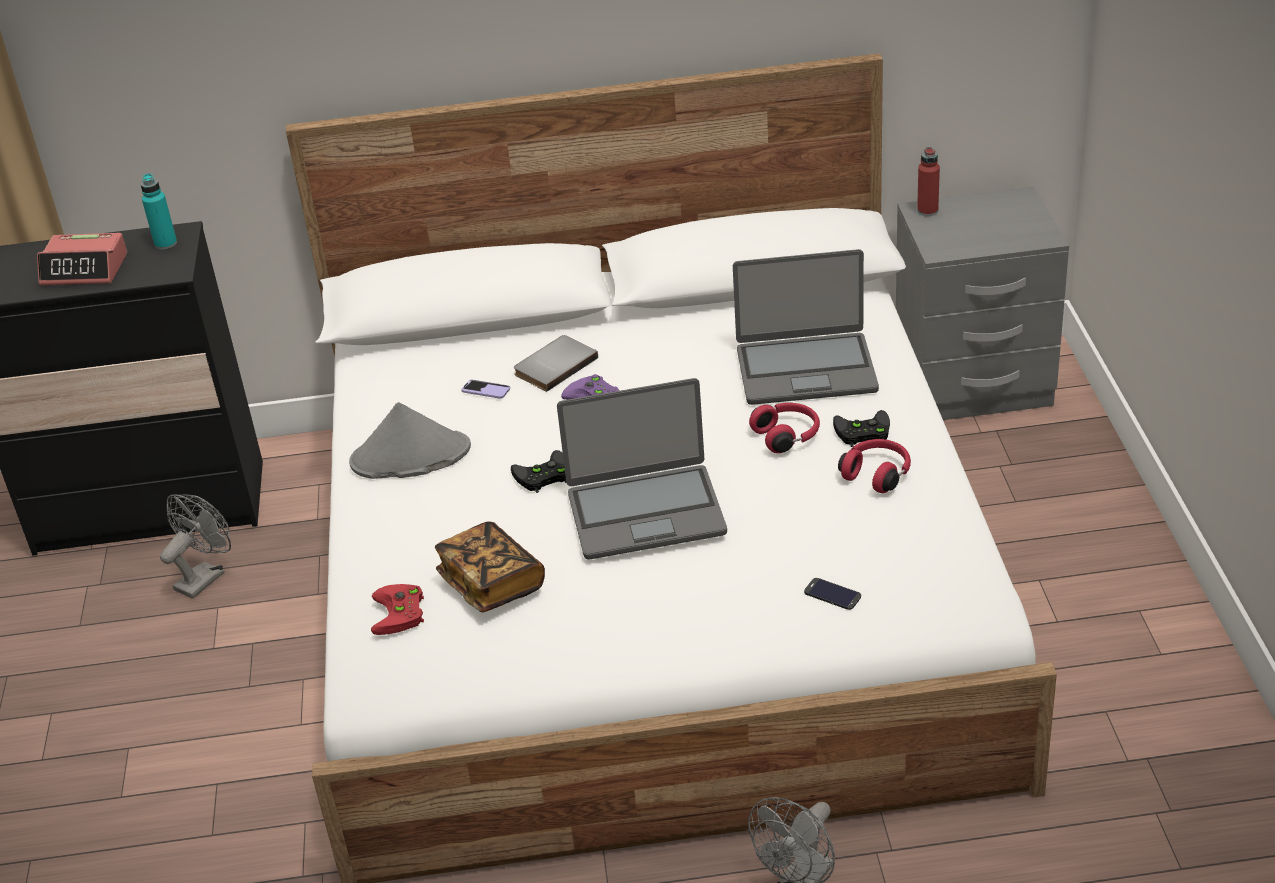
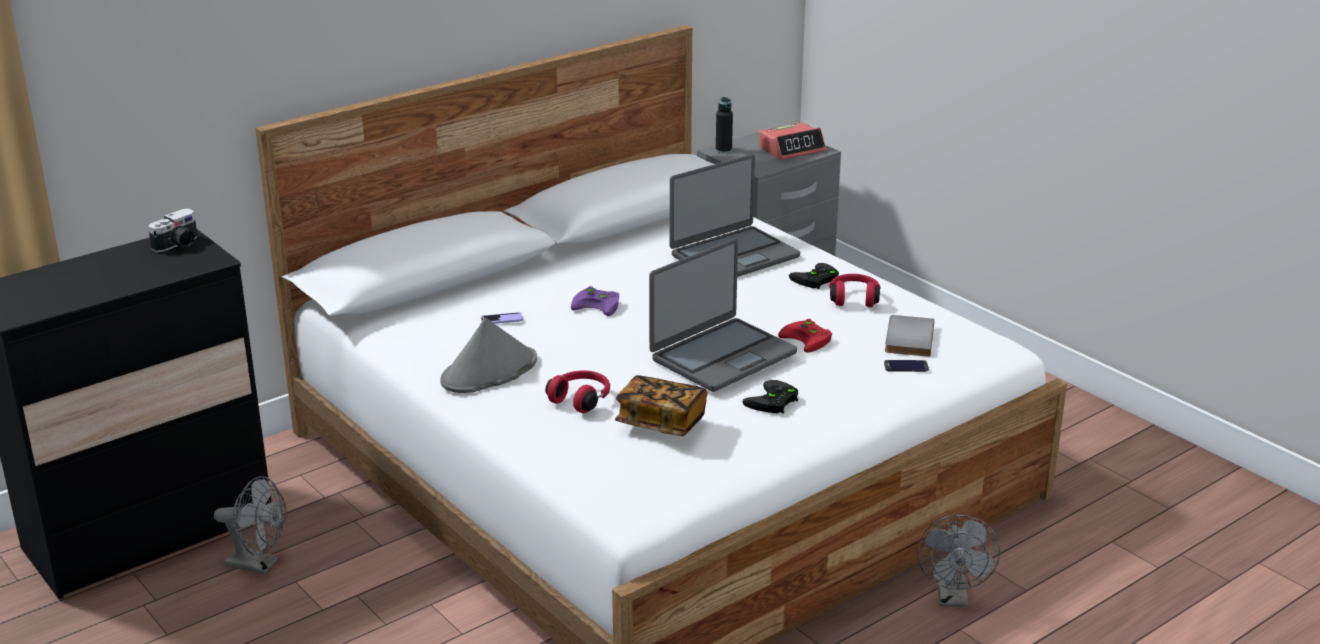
camera: 35 degrees left, 10 degrees down
alarm clock [37,233,127,285] -> alarm clock moved to [759,122,826,160]
turquoise bottle [141,173,177,250] -> camera [148,208,198,252]
grey fan [160,494,231,599] -> grey fan turned 105 degrees clockwise [214,476,287,574]
red game controller [371,584,424,635] -> red game controller moved to [778,319,832,353]
black game controller [511,450,566,493] -> black game controller moved to [742,380,799,413]
grey book [514,335,598,392] -> grey book moved to [885,315,934,357]
red headphones [749,403,820,453] -> red headphones moved to [545,370,610,413]
red bottle [917,147,940,216] -> black bottle [716,97,733,153]

